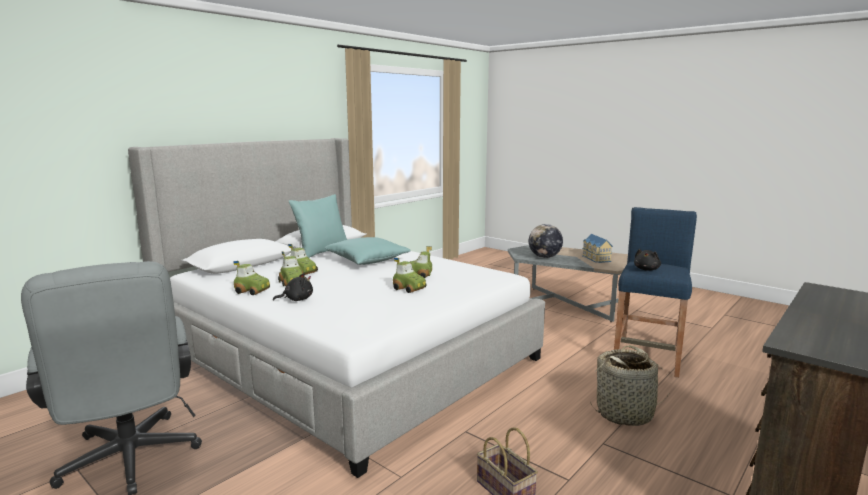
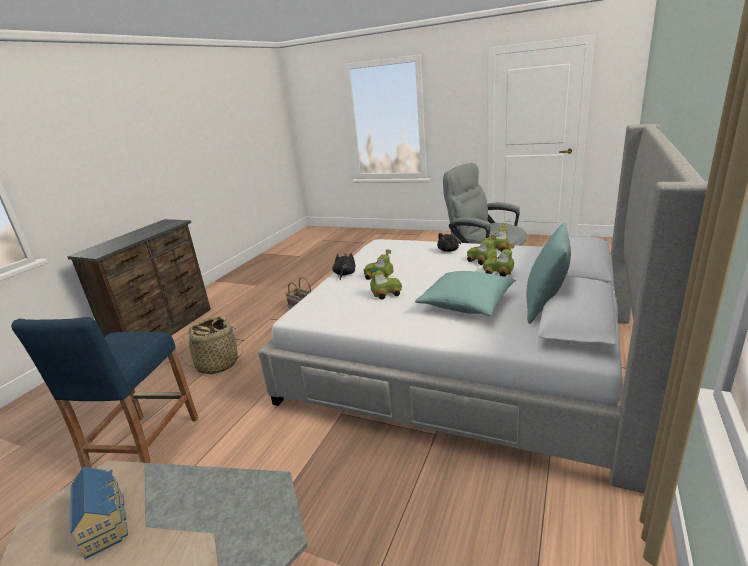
camera: 165 degrees right, 10 degrees up
globe [529,224,563,258] -> none
black plush toy [634,249,661,271] -> black plush toy moved to [332,253,355,280]

